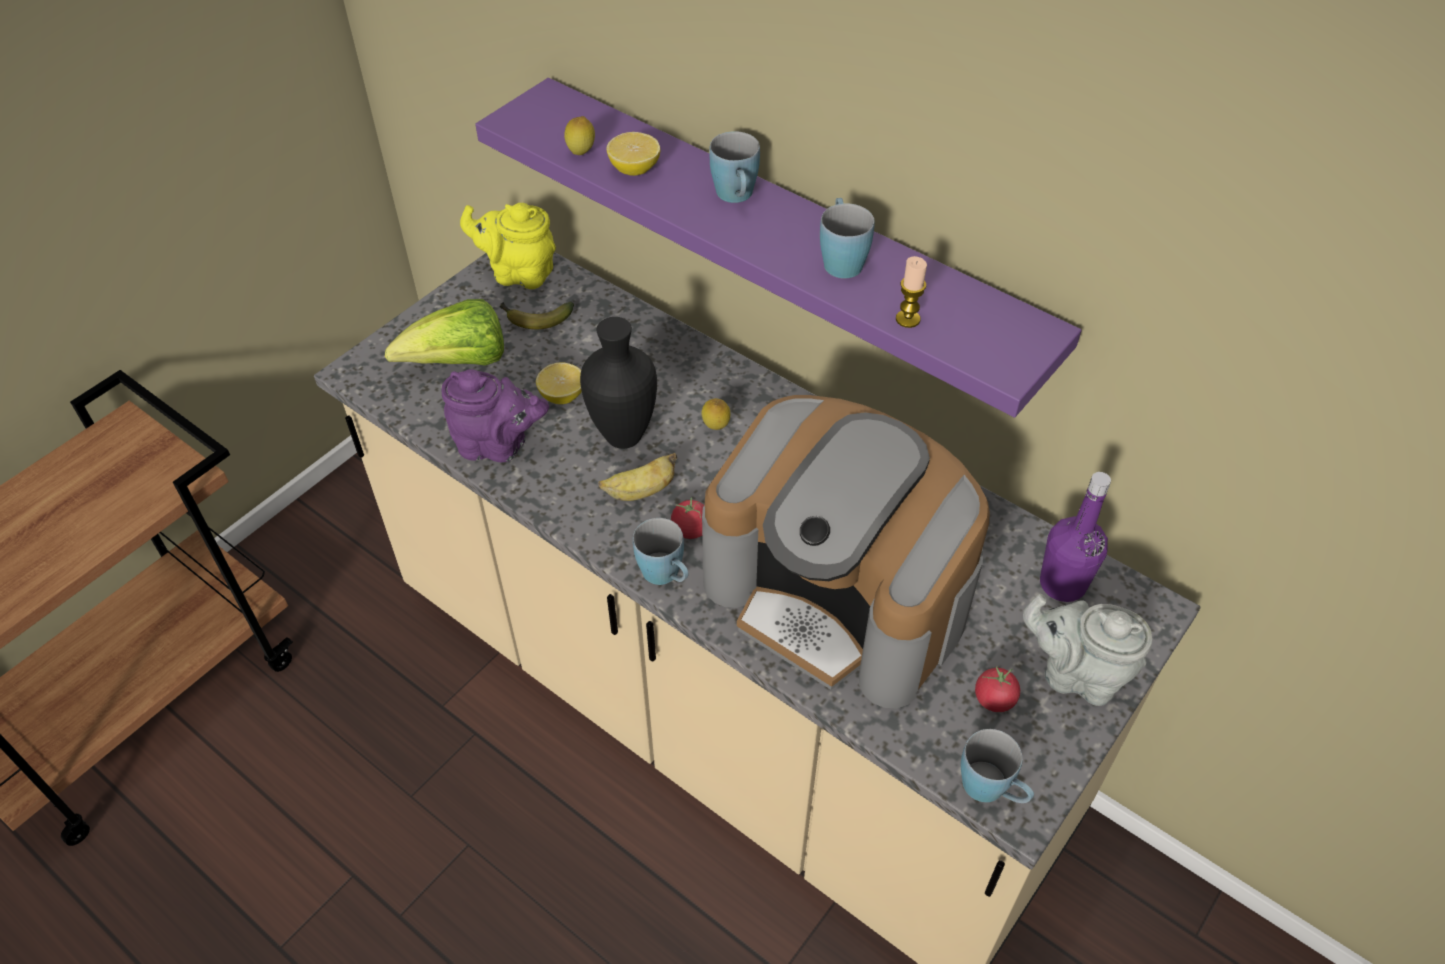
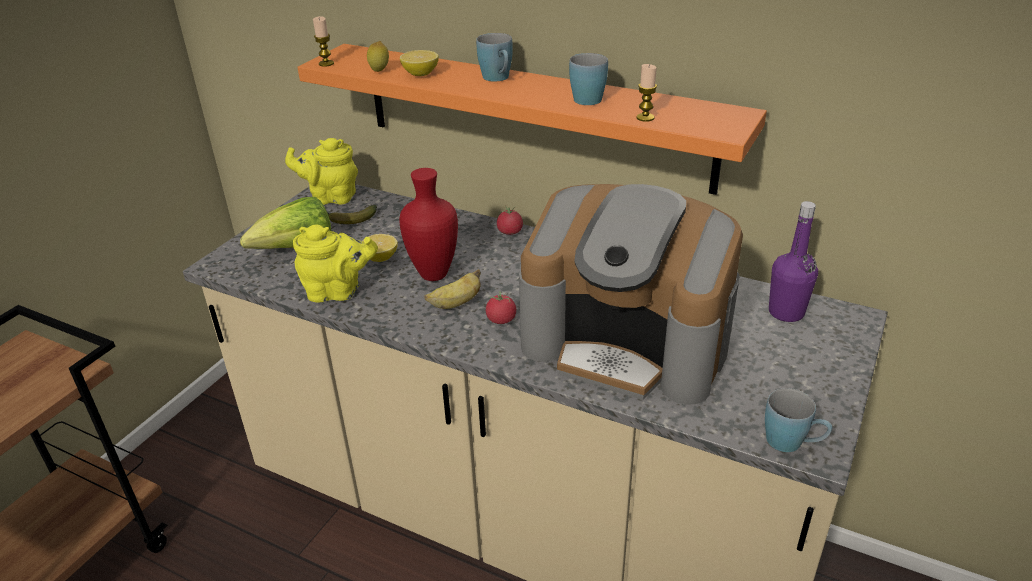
camera: 10 degrees left, 15 degrees down
purple teapot [442,369,549,462] -> yellow teapot [293,225,378,302]
purple shelf [475,78,1082,418] -> orange shelf [297,44,767,195]
black vase [580,317,657,449] -> red vase [399,168,458,281]
blue mug [633,518,688,585] -> none
lemon [702,398,731,430] -> none
tomato [975,666,1020,712] -> tomato moved to [497,206,523,235]
grey teapot [1023,594,1152,706] -> none
none -> candle [313,16,334,67]

